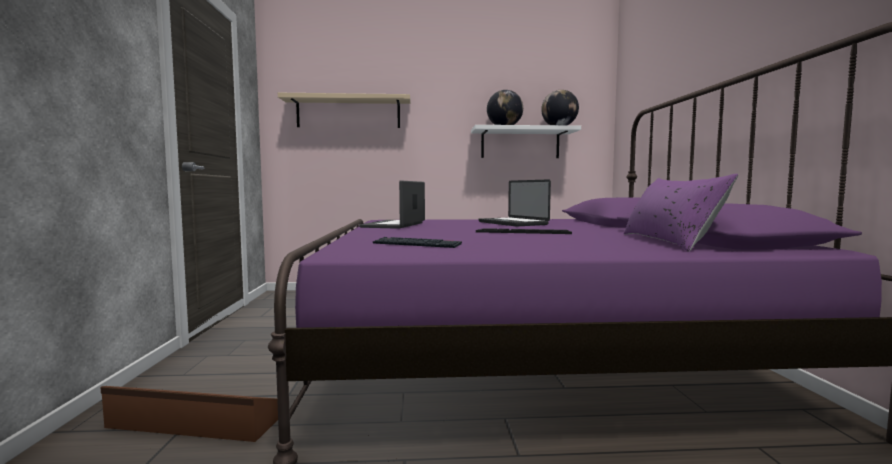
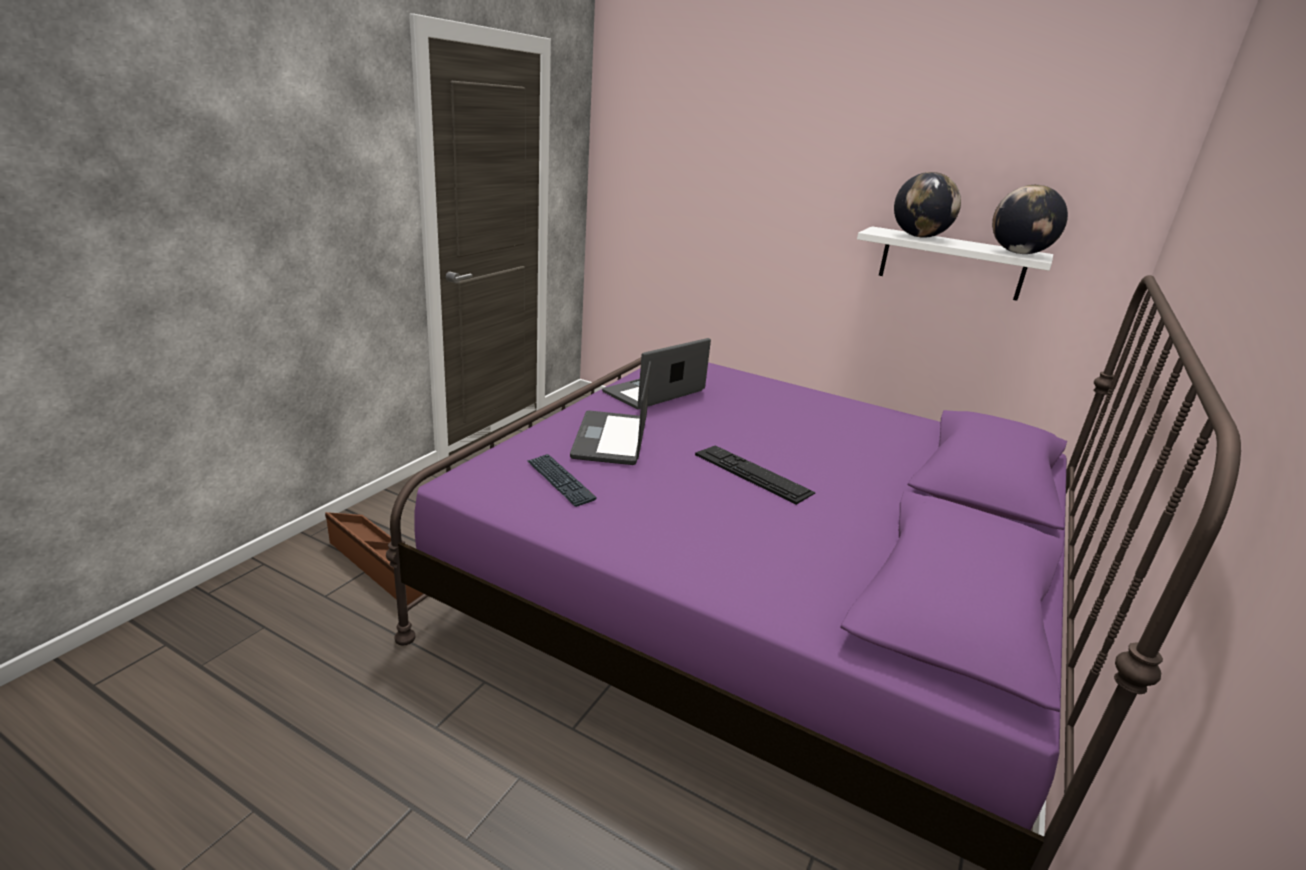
camera: 30 degrees right, 20 degrees up
beige shelf [278,93,411,128] -> none
laptop [479,179,551,227] -> laptop moved to [570,361,651,465]
purple pillow [624,174,738,252] -> none

